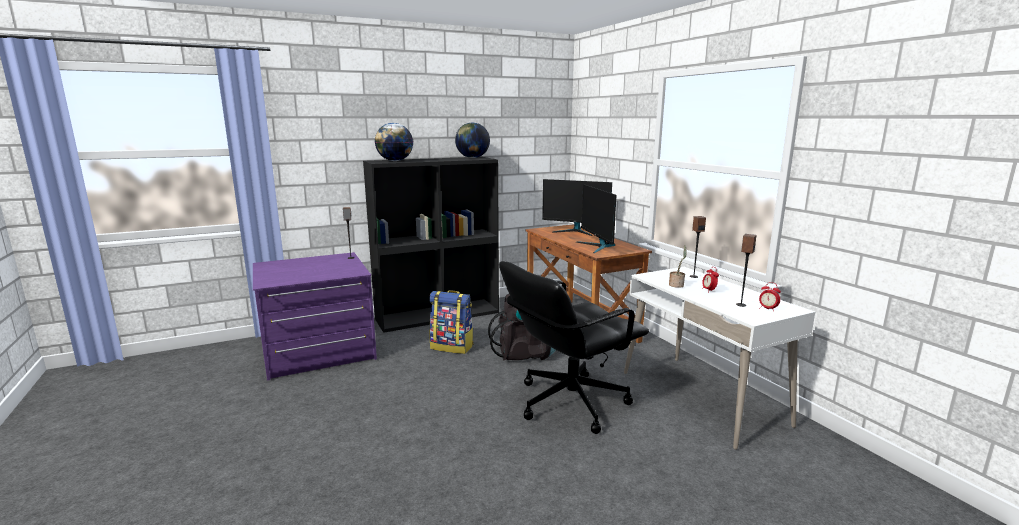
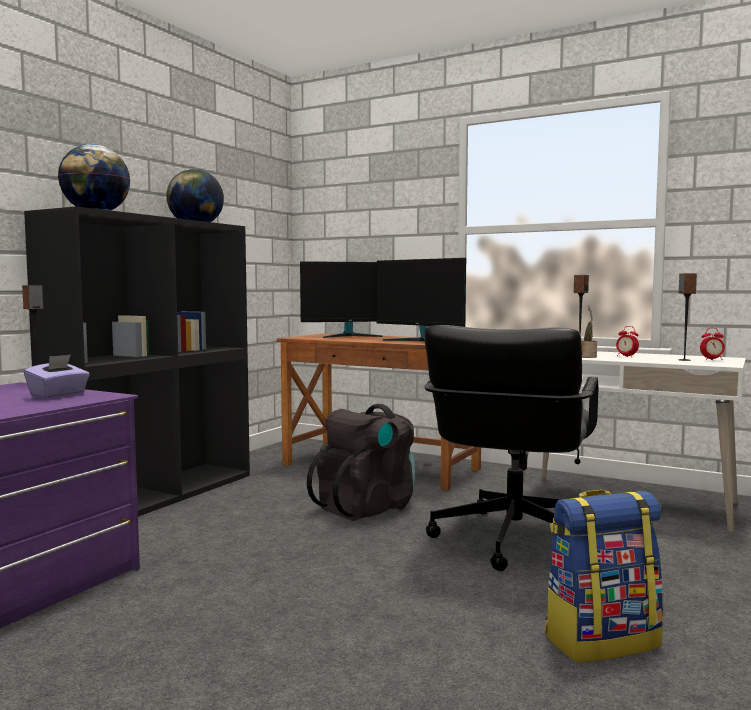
camera: 35 degrees left, 10 degrees down
backpack [429,290,474,354] -> backpack moved to [545,489,663,662]
none -> purple tissue box [24,354,90,399]

